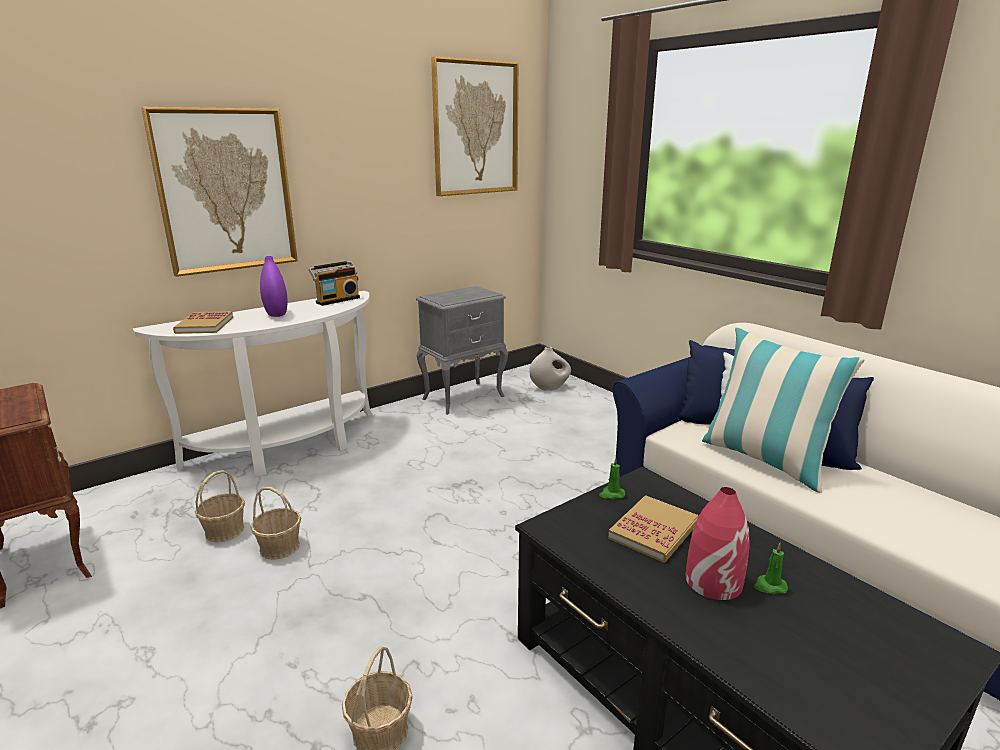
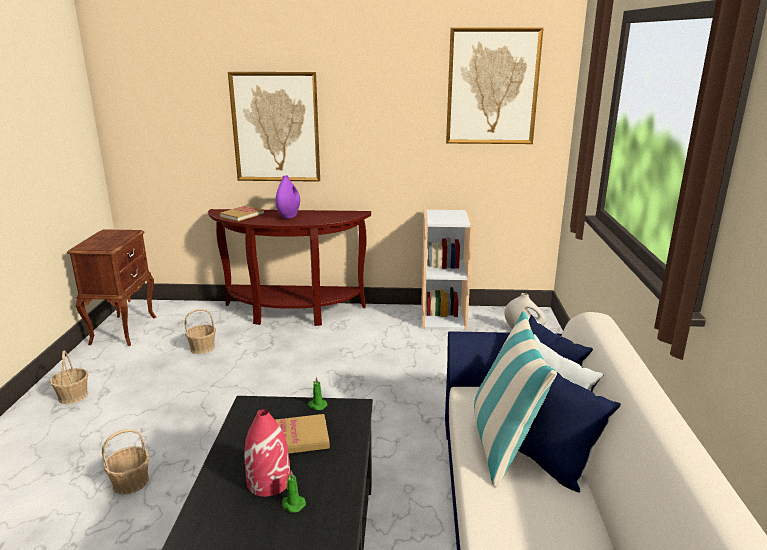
camera: 40 degrees right, 0 degrees up
white console table [133,291,371,477] -> brown console table [208,209,371,326]
basket [250,487,301,560] -> basket moved to [50,350,88,404]
radio [308,261,360,306] -> none
grey nightstand [416,286,508,415] -> bookcase [421,209,473,330]

